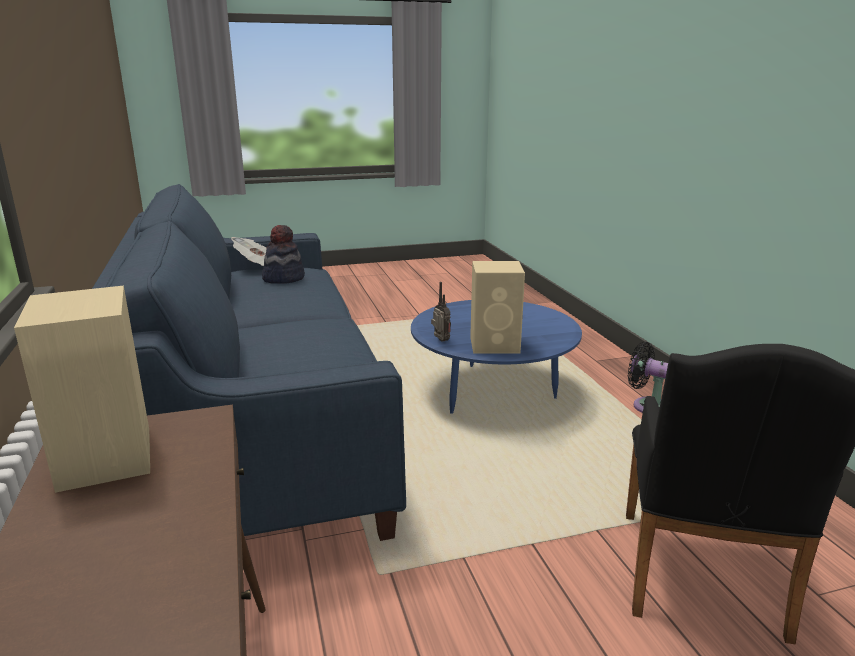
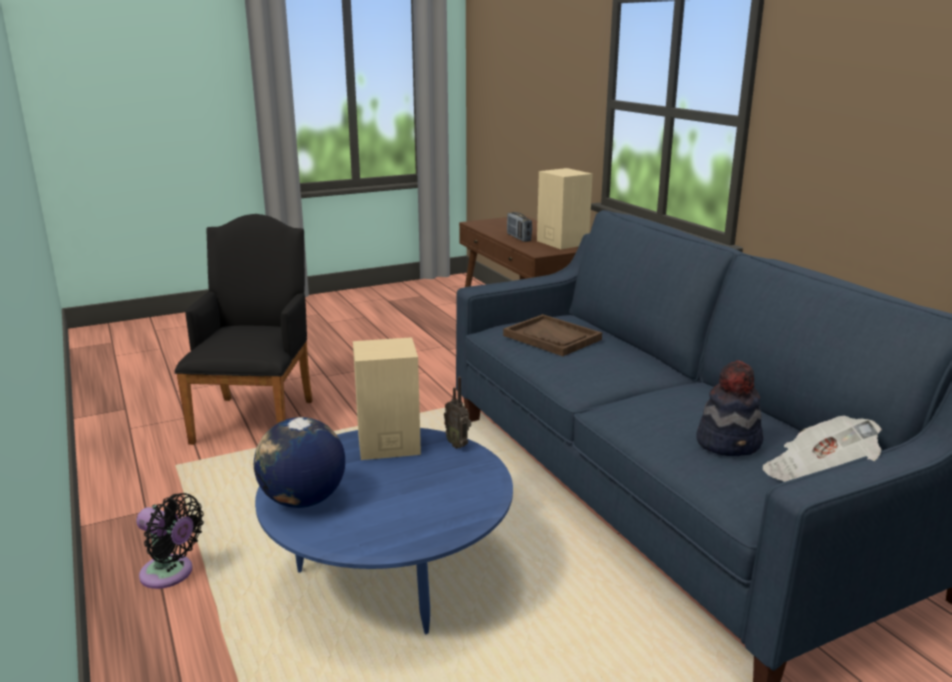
camera: 170 degrees right, 0 degrees up
none -> globe [254,417,345,508]
none -> brown tray [503,314,602,356]
none -> radio [507,212,532,242]

